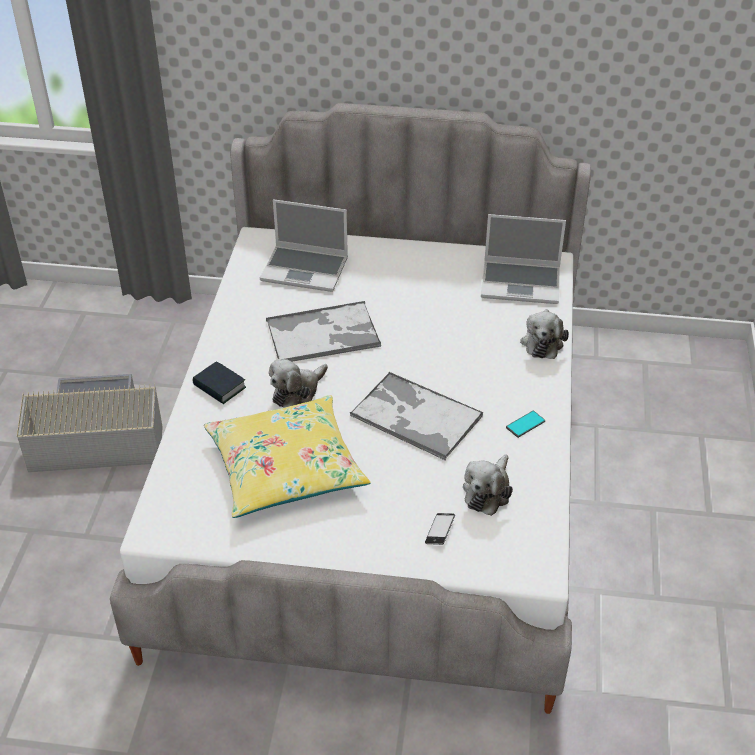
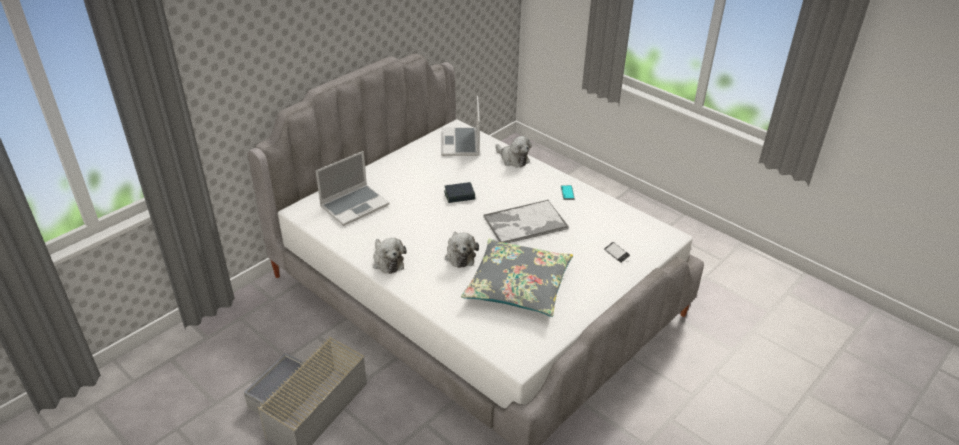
camera: 55 degrees left, 5 degrees down
book [193,361,246,404] -> book moved to [444,182,475,203]
yellow pillow [204,395,371,518] -> grey pillow [461,239,573,317]
tray [266,301,381,362] -> none
plush toy [463,454,513,516] -> plush toy moved to [373,238,407,274]
laptop [481,214,566,304] -> laptop turned 135 degrees clockwise [441,96,480,156]

